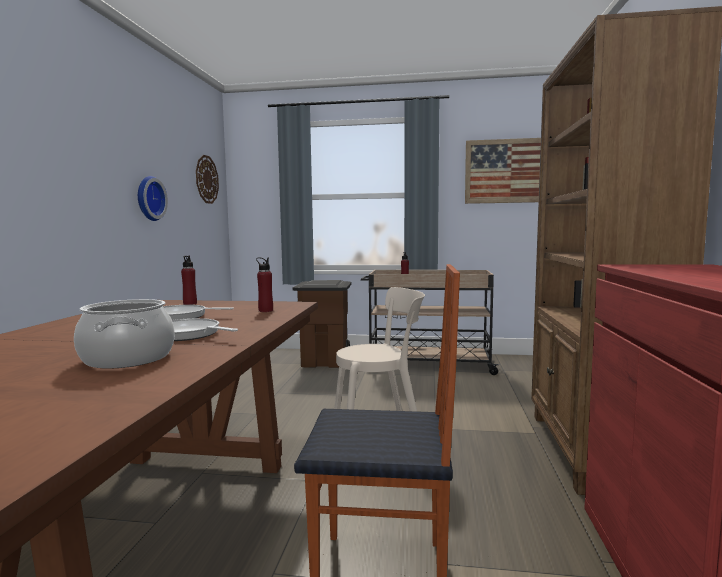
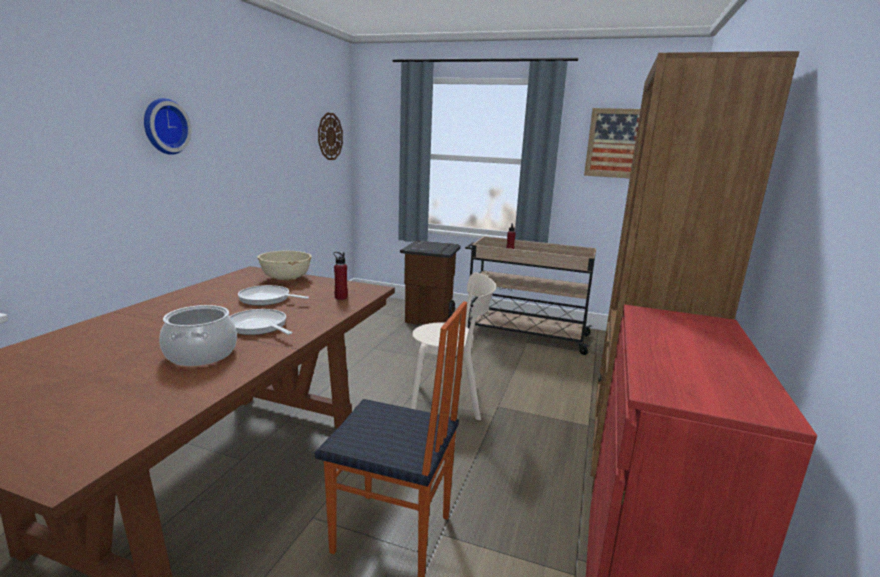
camera: 10 degrees right, 10 degrees up
wall clock [138,176,168,221] -> wall clock moved to [144,98,192,155]
red bottle [181,255,197,305] -> beige bowl [257,251,312,281]

